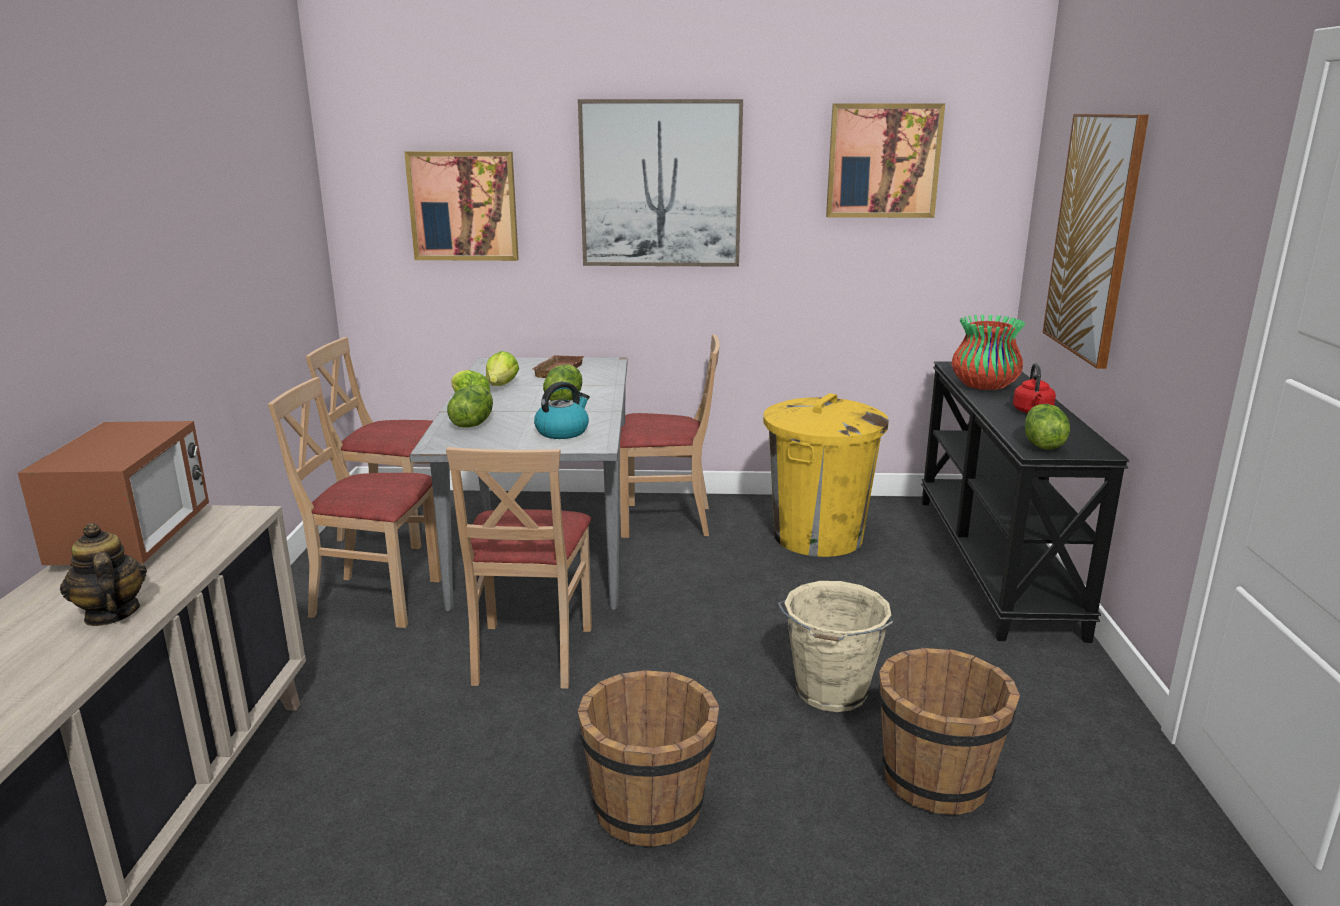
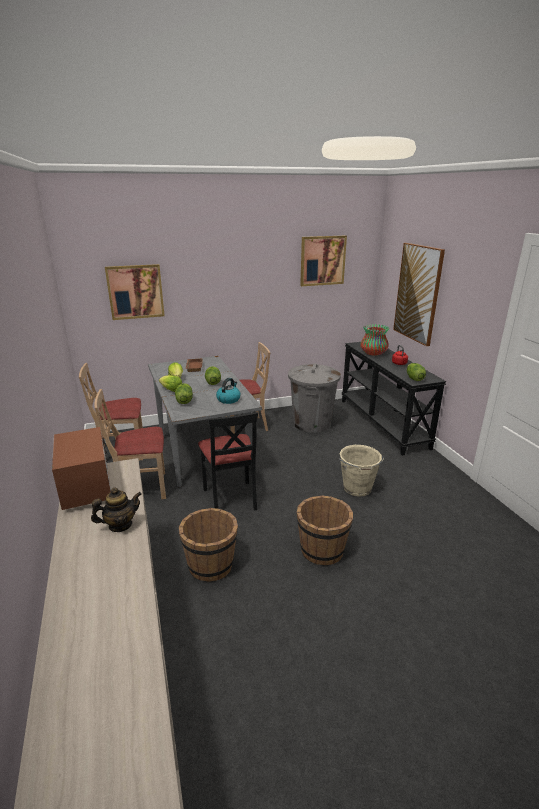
camera: 20 degrees left, 5 degrees up
teapot [60,523,147,626] -> teapot turned 120 degrees clockwise [91,487,142,532]
beige chair [446,447,592,689] -> black chair [198,412,258,511]
picture [578,99,743,267] -> none
yellow trash can [763,393,889,557] -> grey trash can [288,363,341,433]
brown bucket [879,648,1020,815] -> brown bucket moved to [179,508,238,582]

